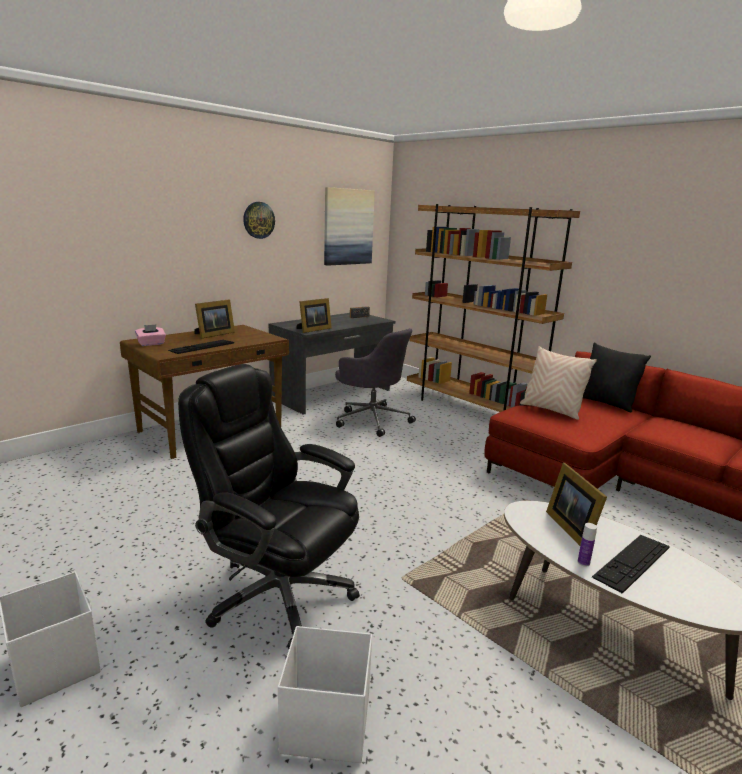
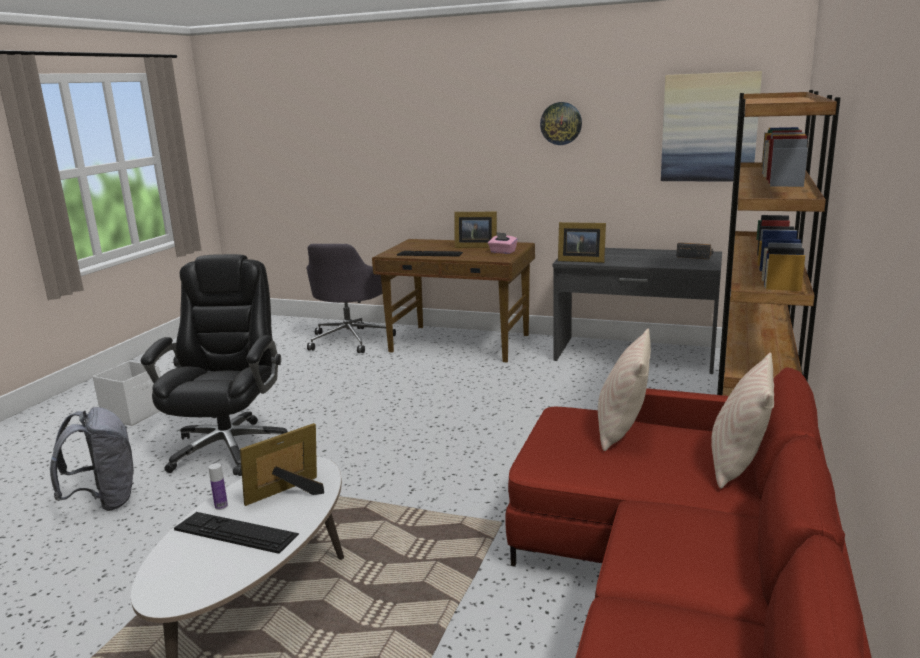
camera: 65 degrees right, 0 degrees up
pink tissue box [135,325,166,346] -> pink tissue box moved to [488,232,518,254]
white storage box [278,626,372,763] -> grey backpack [50,407,134,511]
grey office chair [335,328,416,437] -> grey office chair moved to [306,244,396,353]
black pillow [583,342,651,412] -> beige pillow [711,352,774,489]

